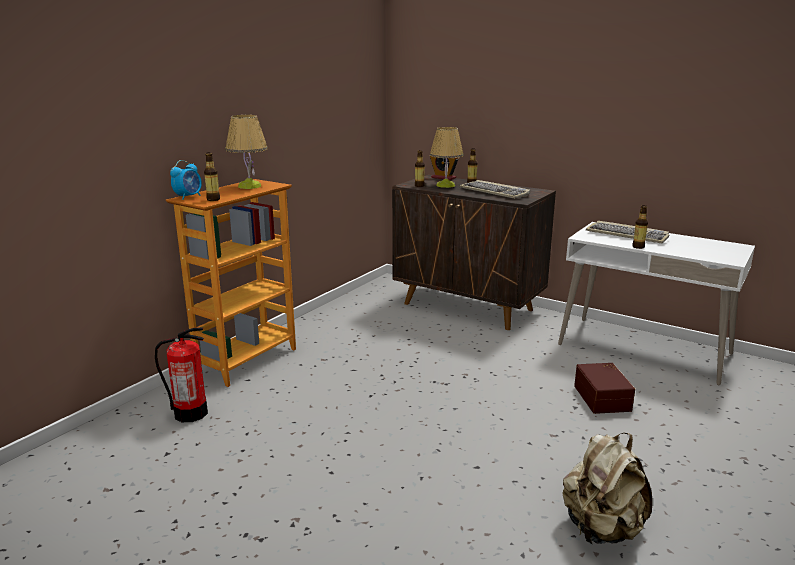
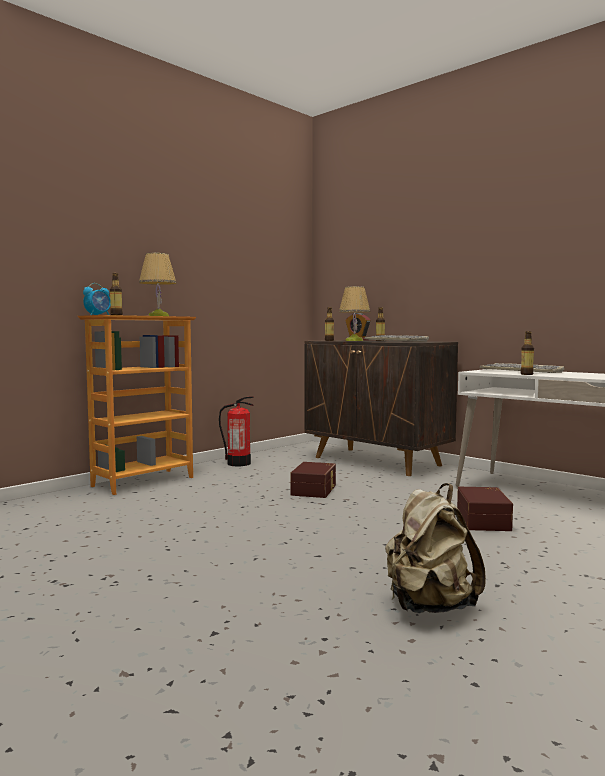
camera: 10 degrees right, 15 degrees down
fire extinguisher [155,327,208,422] -> fire extinguisher moved to [219,396,254,467]
none -> brown storage box [291,462,336,498]

